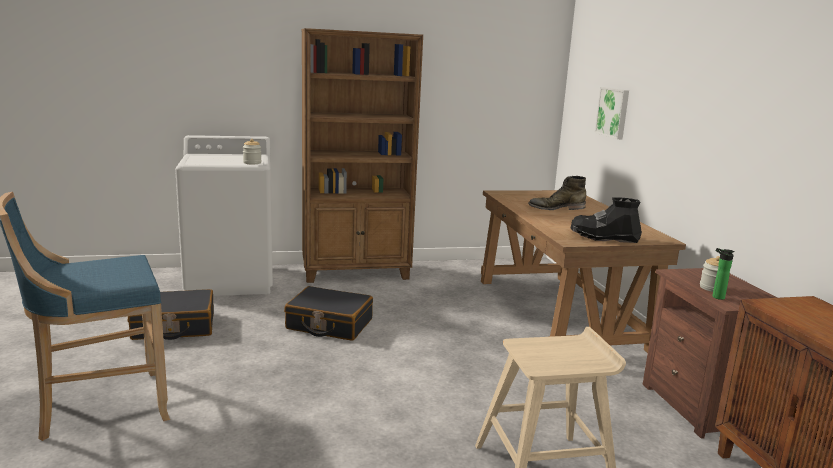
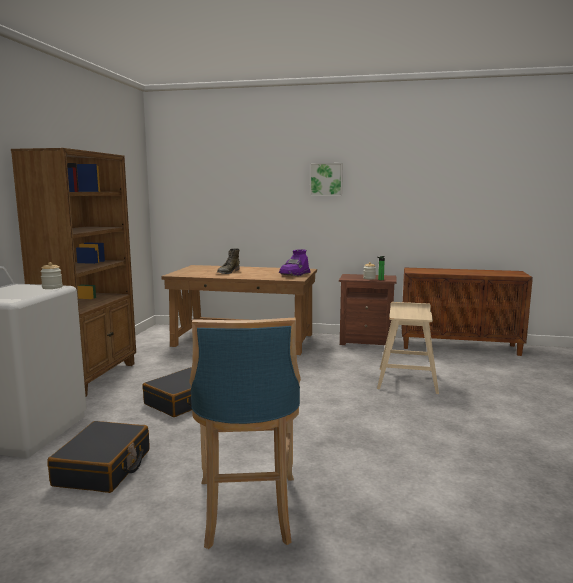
camera: 65 degrees left, 5 degrees down
black boot [571,197,642,243] -> purple boot [279,249,311,276]
picture [595,87,629,139] -> picture moved to [310,163,343,196]

